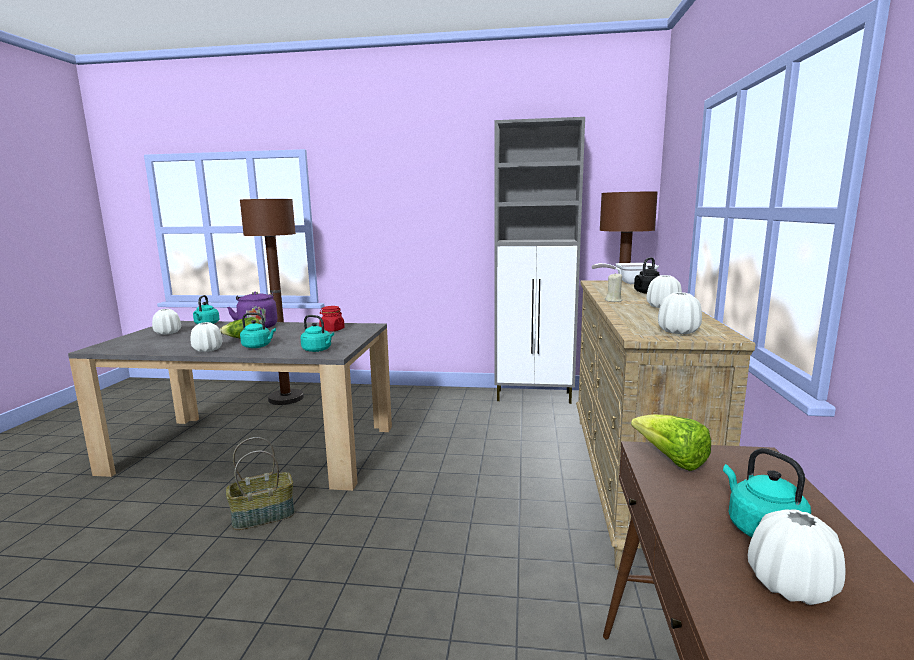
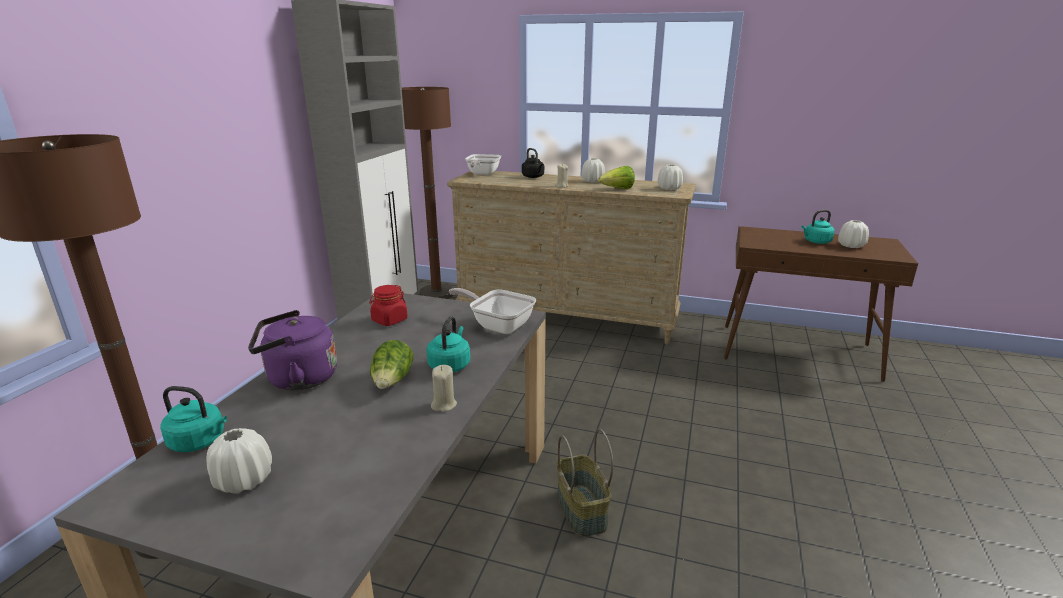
camera: 80 degrees left, 10 degrees up
white vase [191,322,222,352] -> beige candle [431,365,457,412]
turquoise kettle [301,315,334,352] -> frying pan [449,288,536,334]
lettuce [631,414,711,471] -> lettuce moved to [598,166,635,189]

